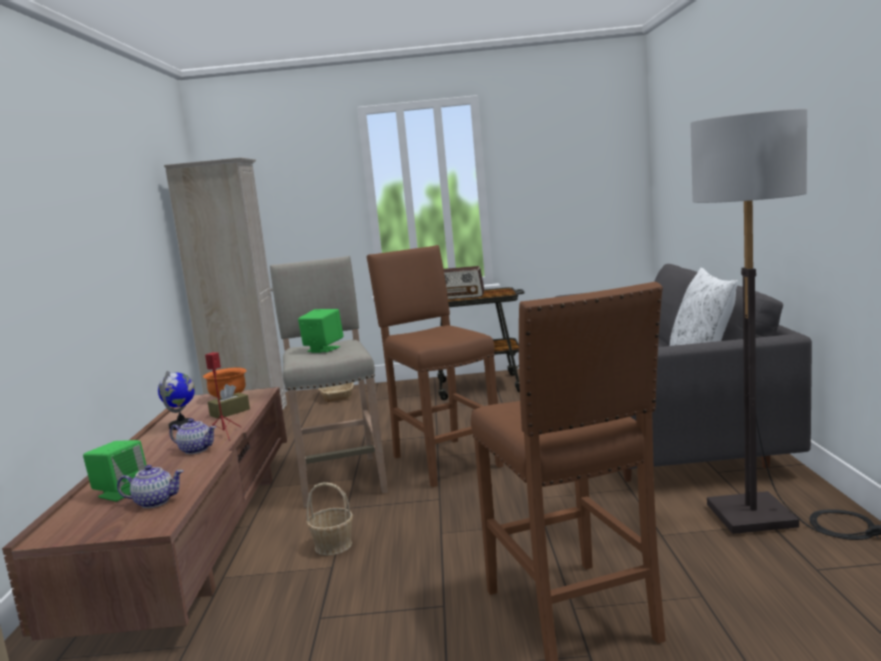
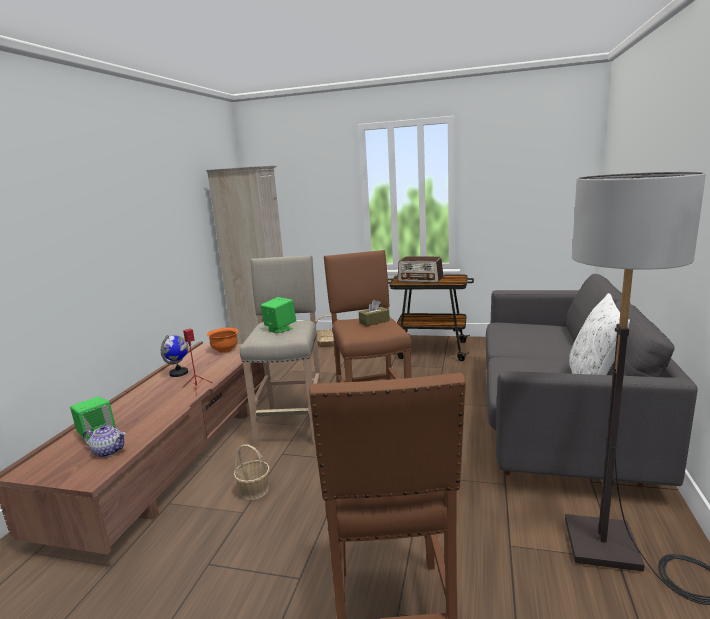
camera: 15 degrees right, 5 degrees up
teapot [170,418,216,454] -> none
brown tissue box [208,384,250,419] -> brown tissue box moved to [359,300,390,326]

